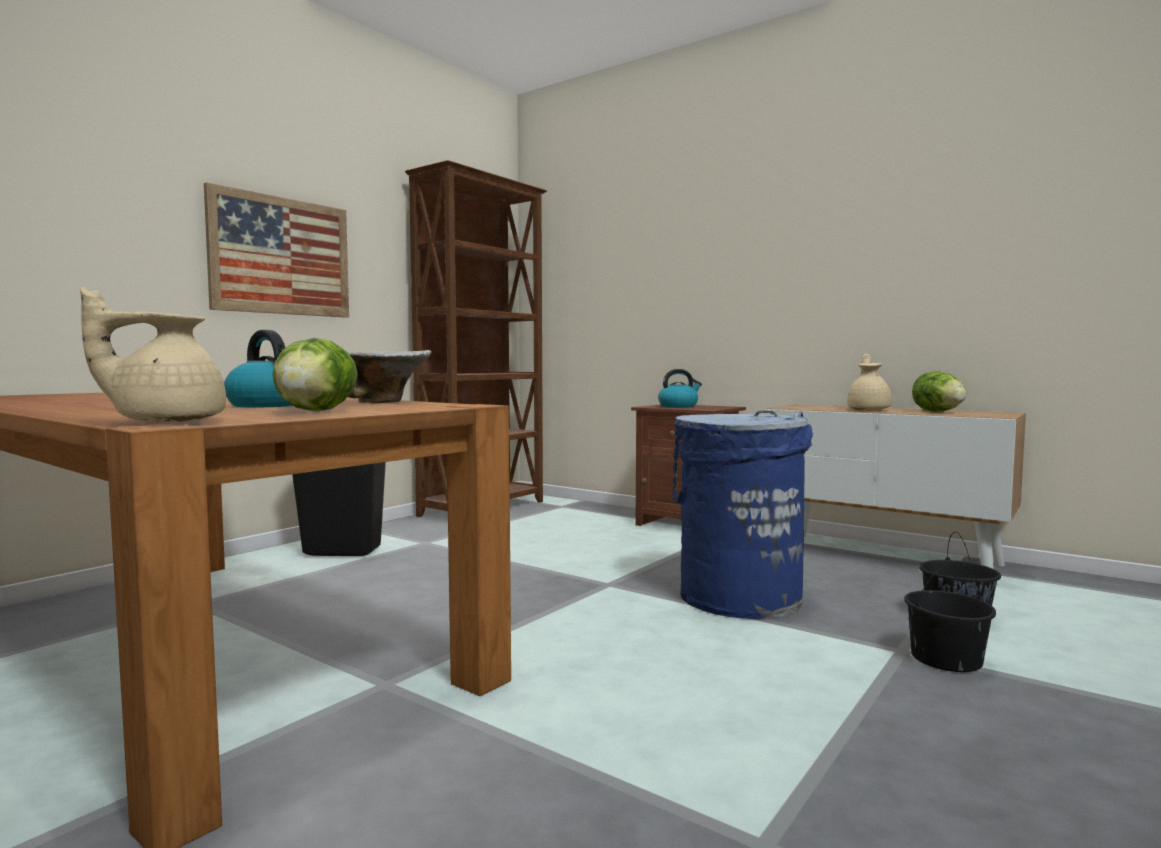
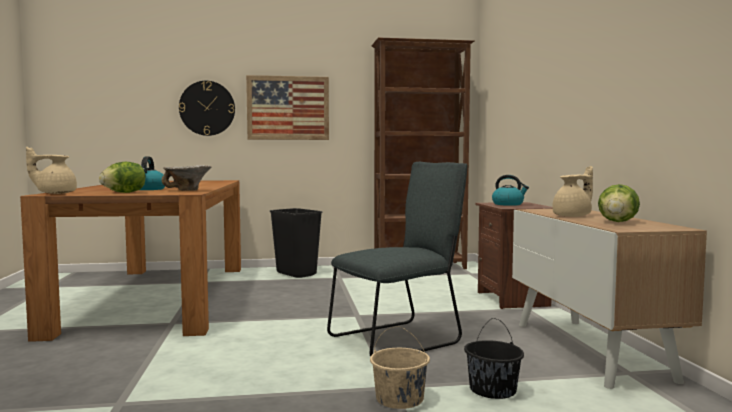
camera: 45 degrees right, 0 degrees up
beige teapot [80,287,226,422] -> beige teapot turned 45 degrees counterclockwise [26,147,77,194]
blue trash can [672,410,813,619] -> grey chair [327,162,467,357]
black bucket [904,561,996,672] -> beige bucket [370,326,430,409]
none -> wall clock [179,81,235,136]

